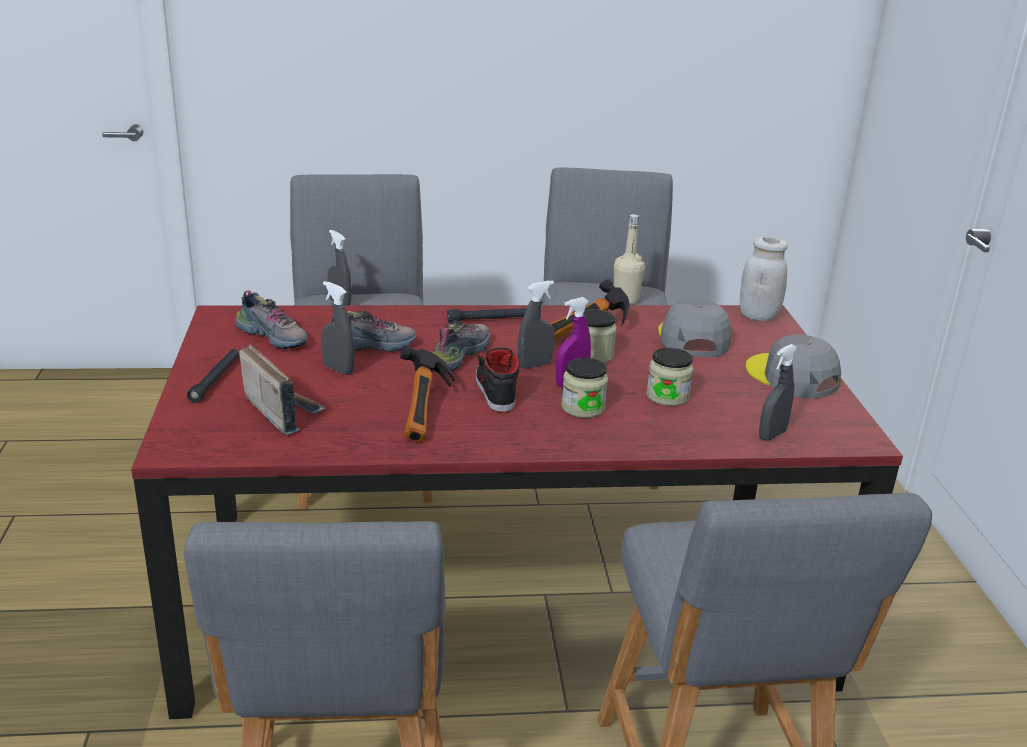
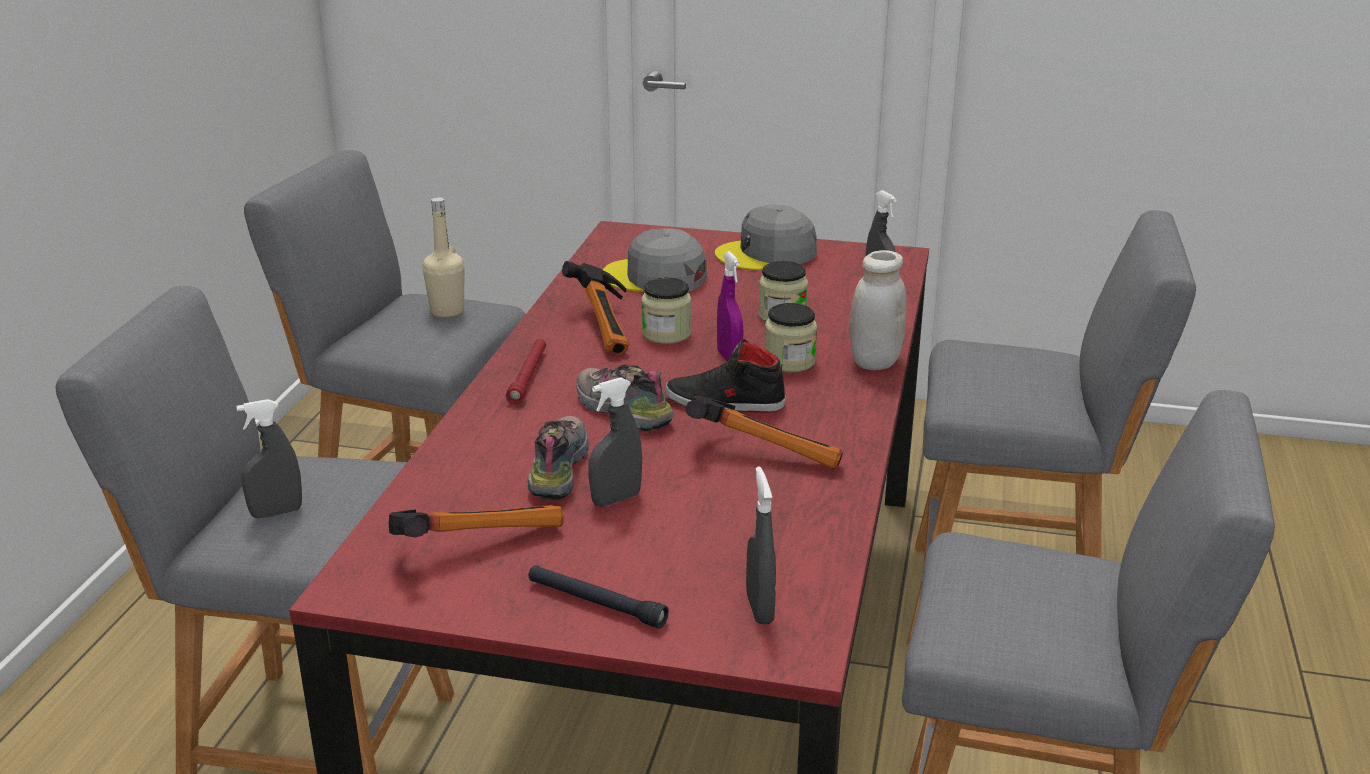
camera: 70 degrees left, 0 degrees up
shoe [235,290,308,350] -> hammer [389,505,564,538]
radio [239,345,326,435] -> none
black flashlight [447,308,527,322] -> red flashlight [506,339,546,404]
grey spray bottle [518,281,555,369] -> grey spray bottle moved to [746,466,776,624]
white jar [740,237,788,321] -> white jar moved to [850,250,907,370]

